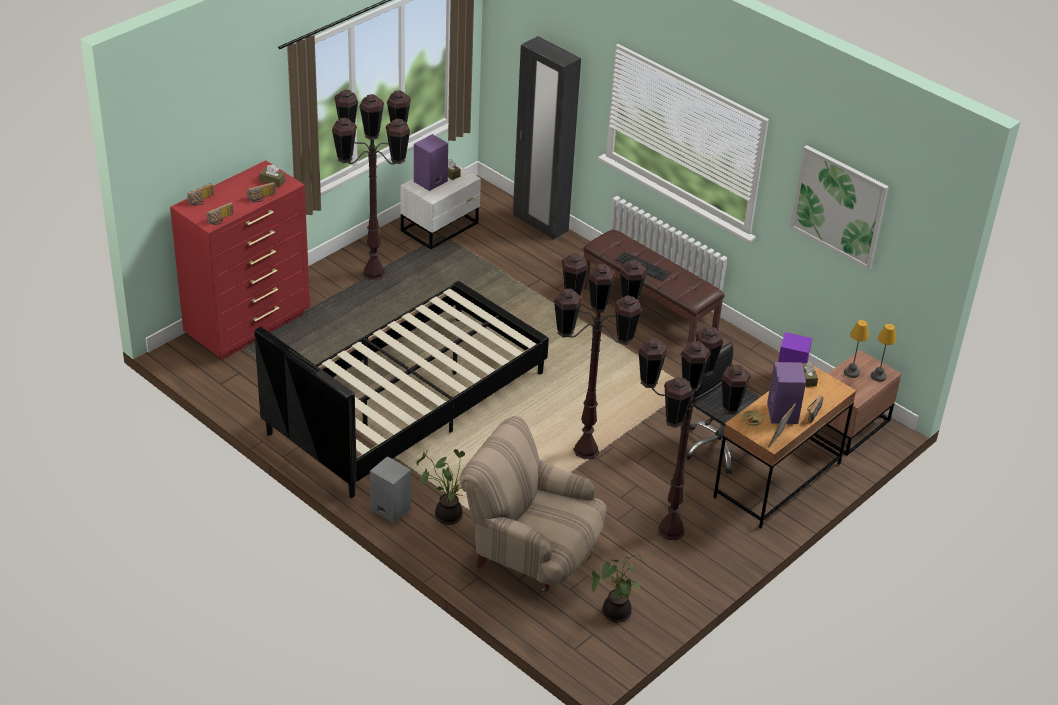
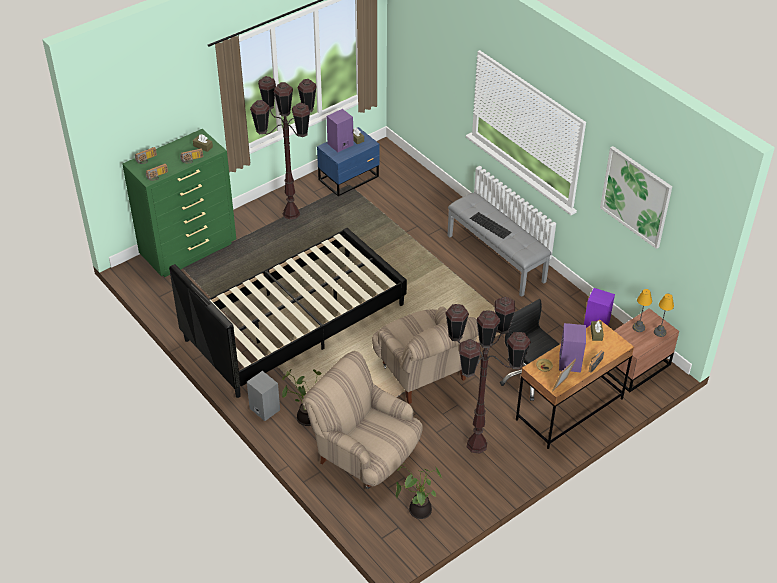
camera: 10 degrees right, 5 degrees up
red dresser [170,160,310,360] -> green dresser [122,129,236,277]
white nightstand [401,164,481,249] -> blue nightstand [317,127,380,196]
black wardrobe [513,36,581,240] -> none
brown floor lamp [554,253,647,460] -> beige armchair [372,306,478,404]
brown bench [582,230,725,343] -> grey bench [448,193,552,297]

